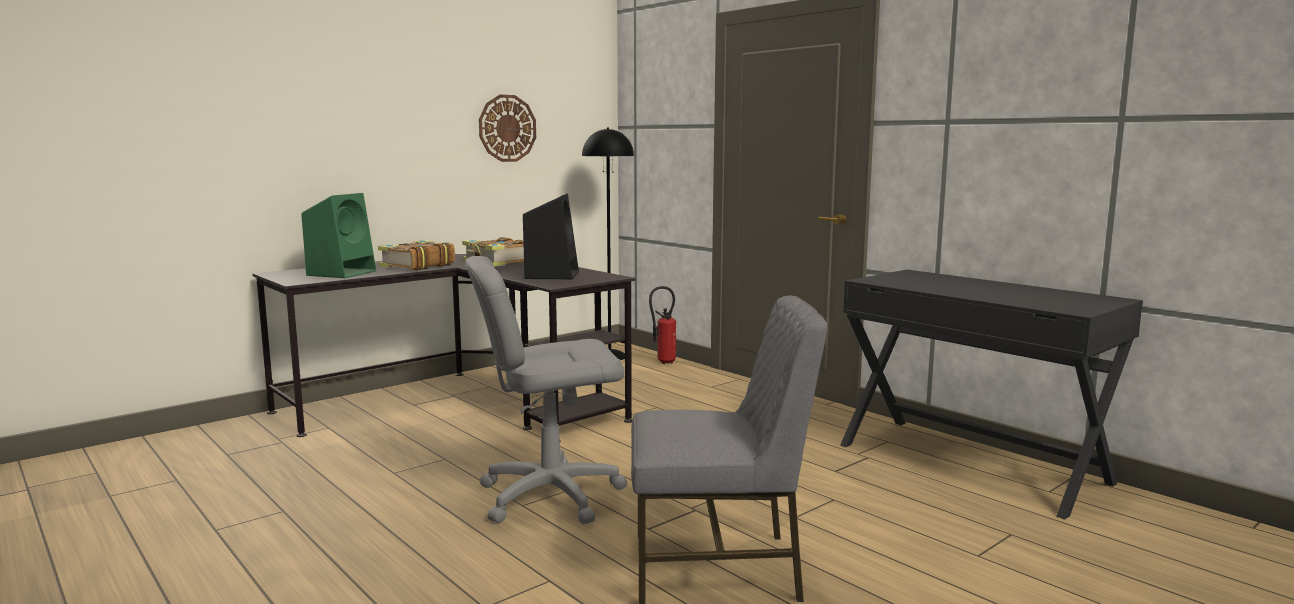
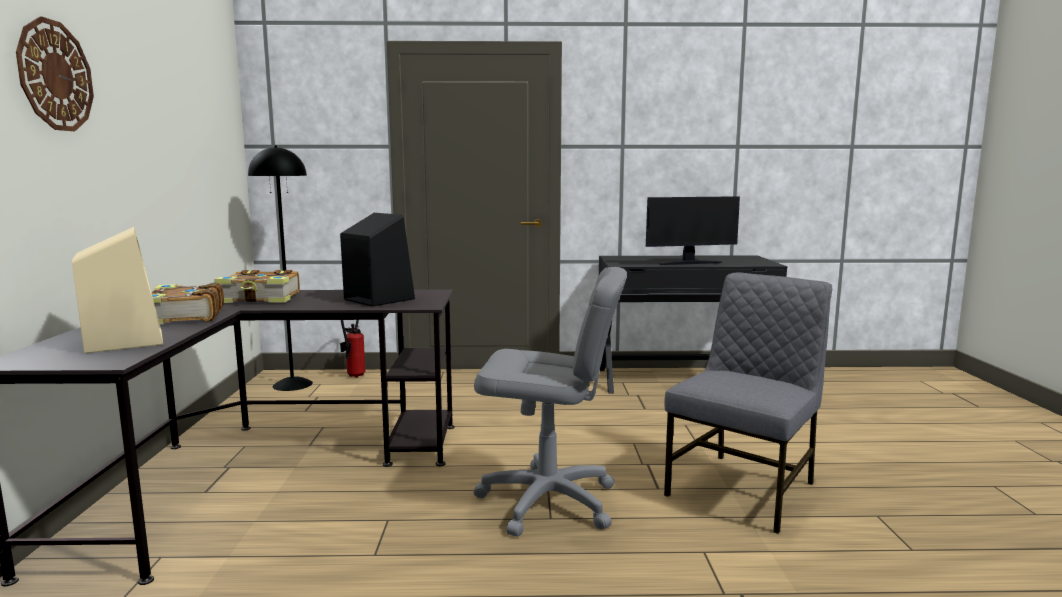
camera: 50 degrees left, 0 degrees up
green speaker [301,193,376,278] -> beige speaker [72,227,163,354]
grey office chair [465,256,627,524] -> grey office chair turned 105 degrees counterclockwise [473,267,627,536]
wall clock [479,95,536,162] -> wall clock moved to [16,16,94,131]
none -> monitor [646,196,740,265]

